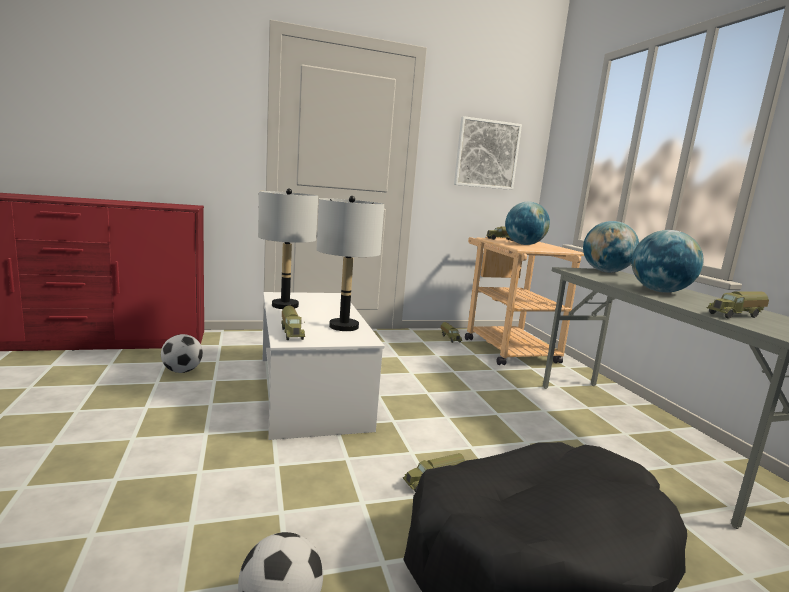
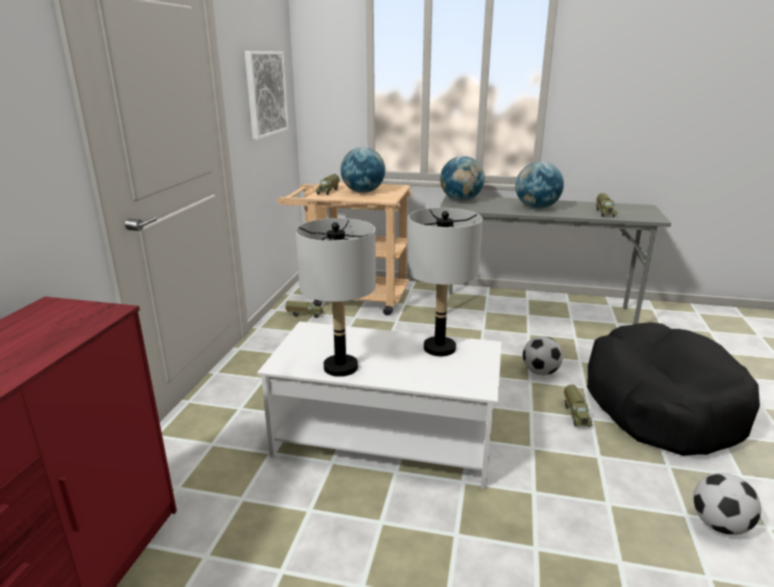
camera: 60 degrees left, 10 degrees up
football [161,334,203,373] -> football moved to [523,336,563,375]
toy truck [281,306,305,340] -> none

